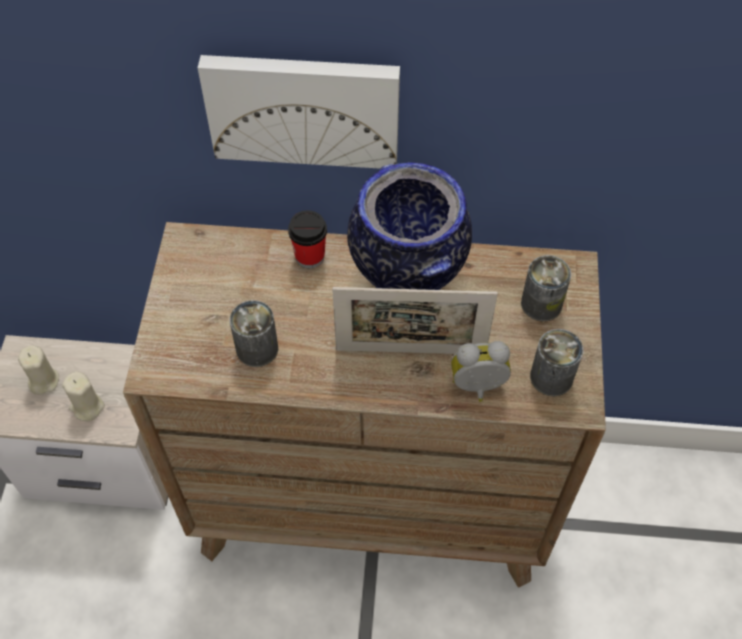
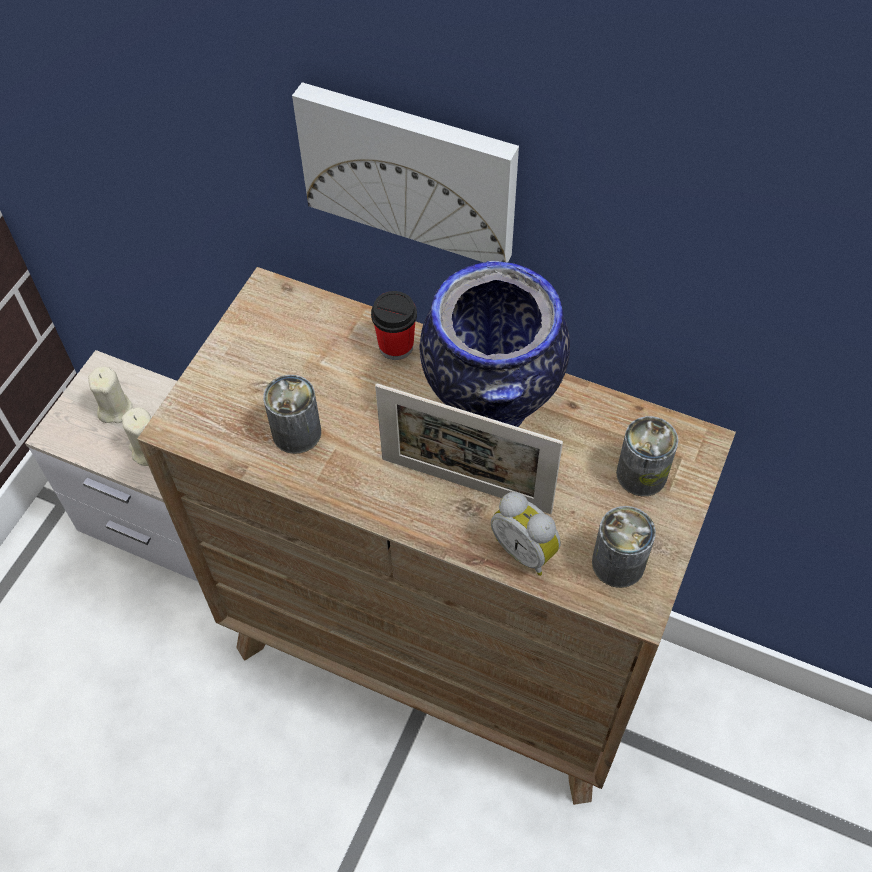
camera: 20 degrees right, 0 degrees up
alarm clock [451,341,511,402] -> alarm clock turned 150 degrees counterclockwise [491,492,561,576]

